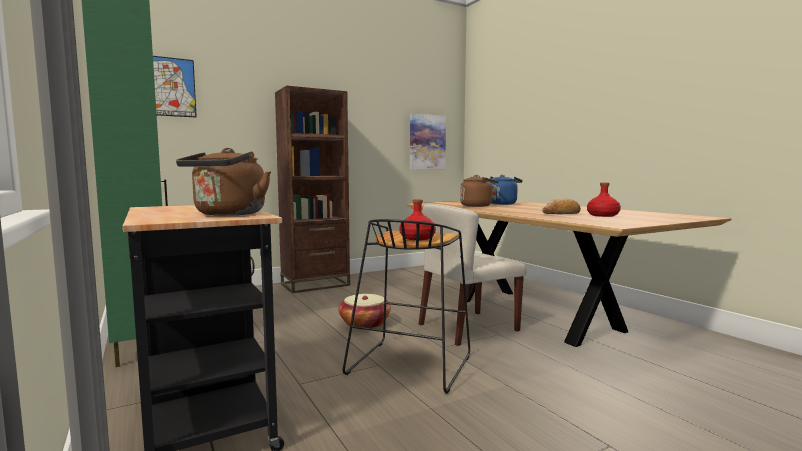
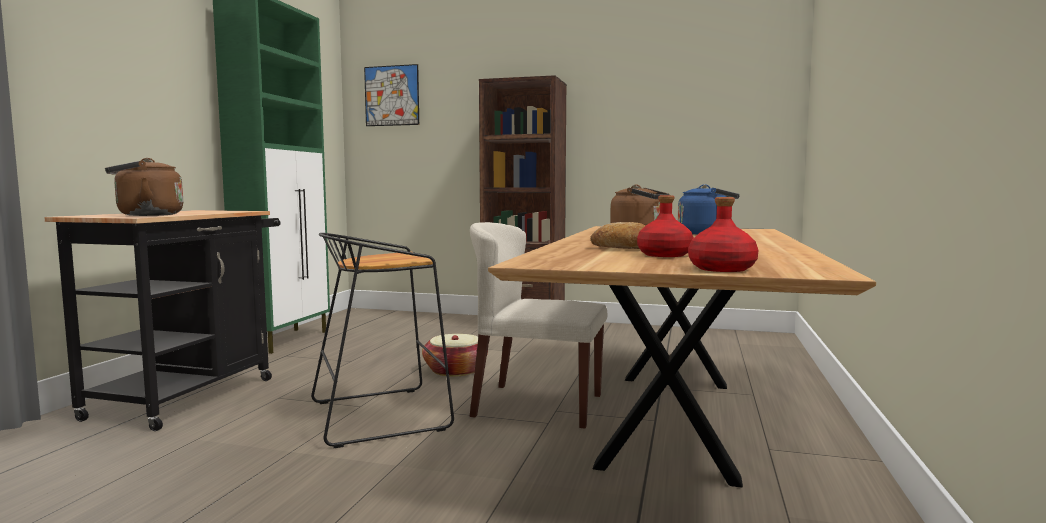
camera: 45 degrees right, 0 degrees up
red bottle [399,199,436,240] -> red bottle moved to [688,197,758,272]
picture [410,113,446,169] -> none

